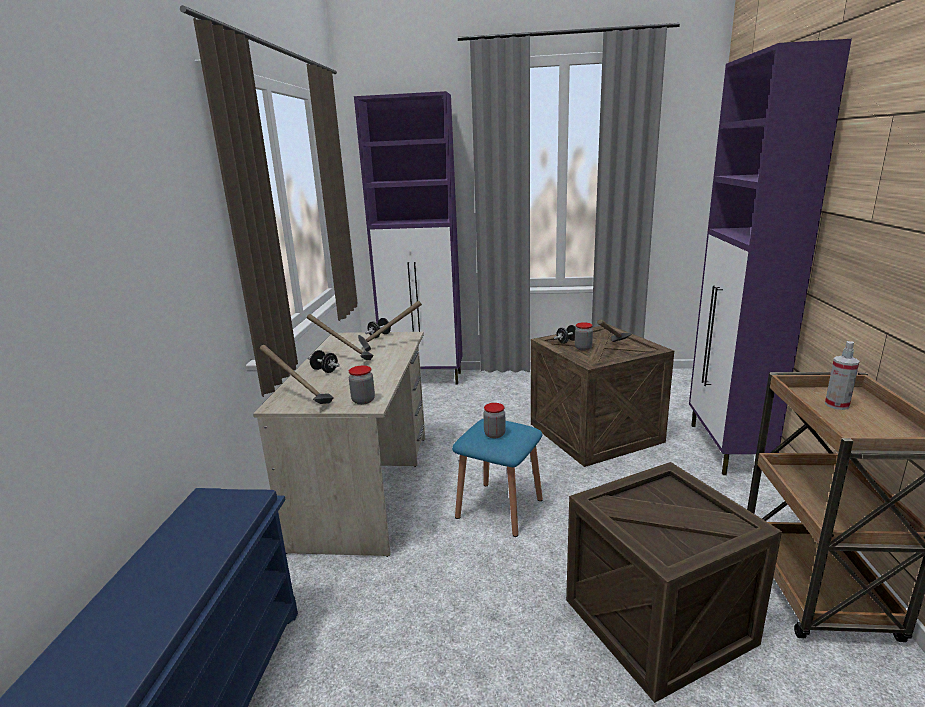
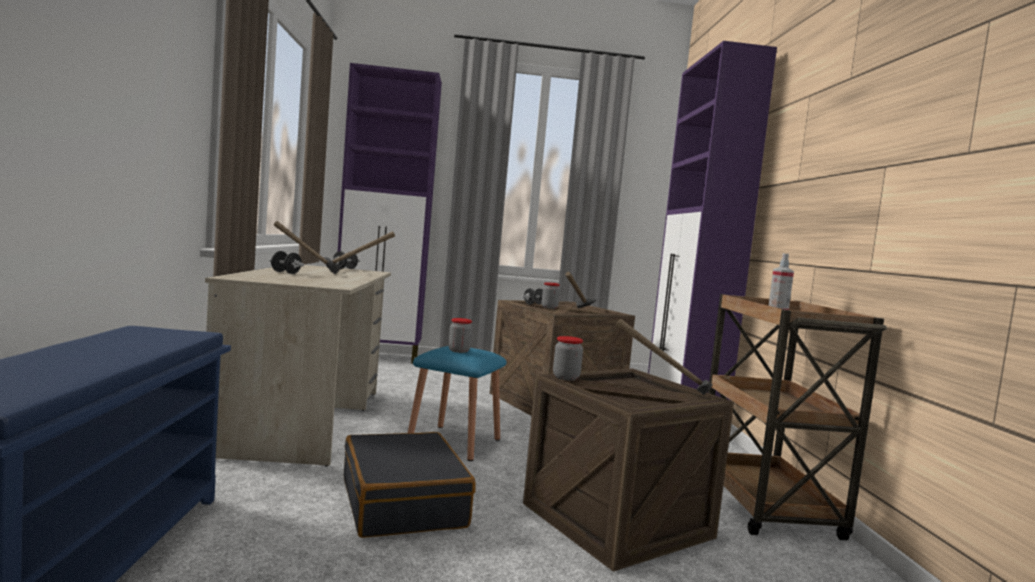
camera: 10 degrees left, 15 degrees down
hammer [260,345,334,404] -> hammer moved to [616,319,713,395]
jar [349,366,375,405] -> jar moved to [553,336,583,380]
none -> black suitcase [344,432,476,538]

